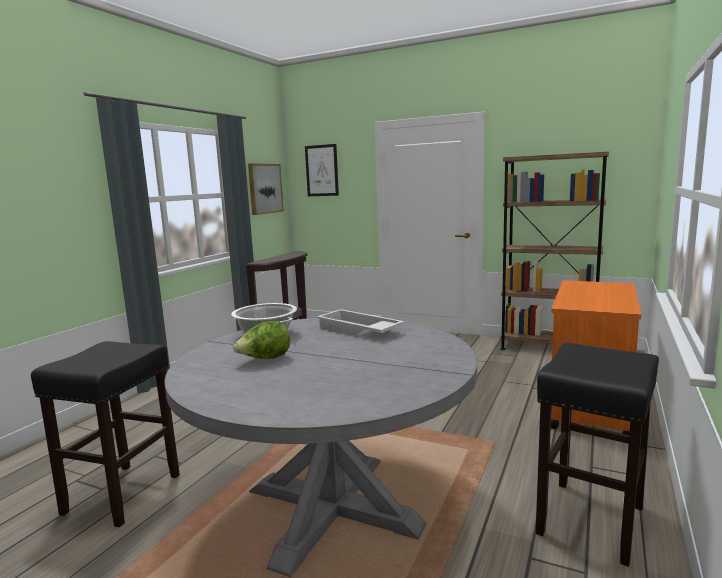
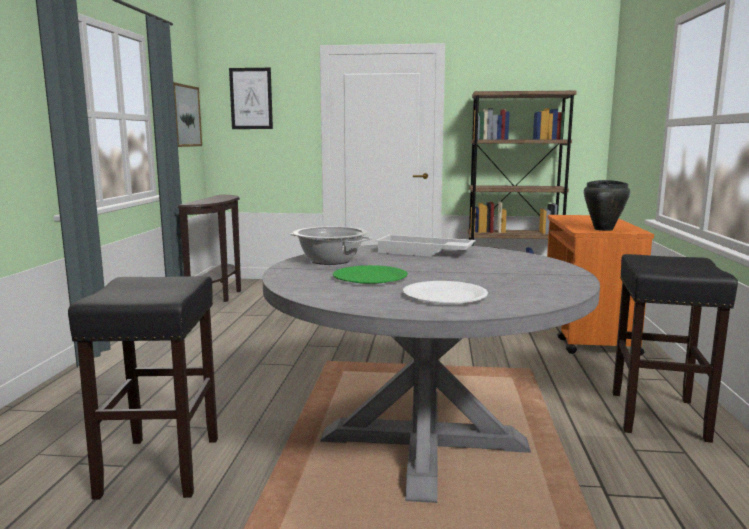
camera: 20 degrees left, 0 degrees up
lettuce [233,321,290,359] -> green plate [333,265,408,284]
none -> white plate [403,281,488,304]
none -> black cooking pot [584,180,630,231]

